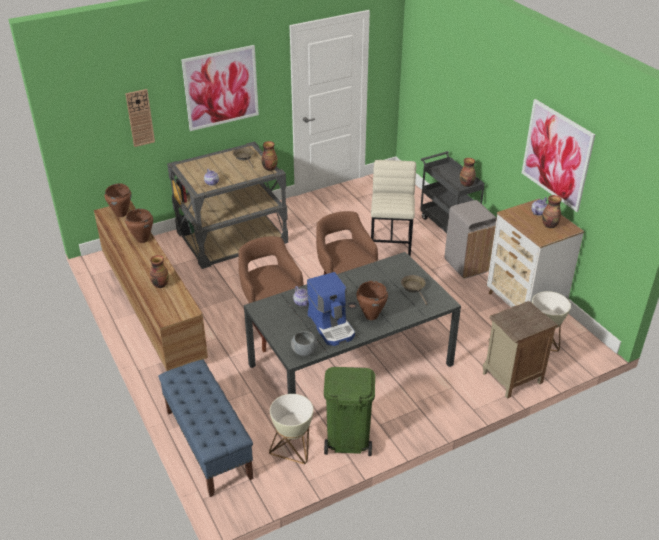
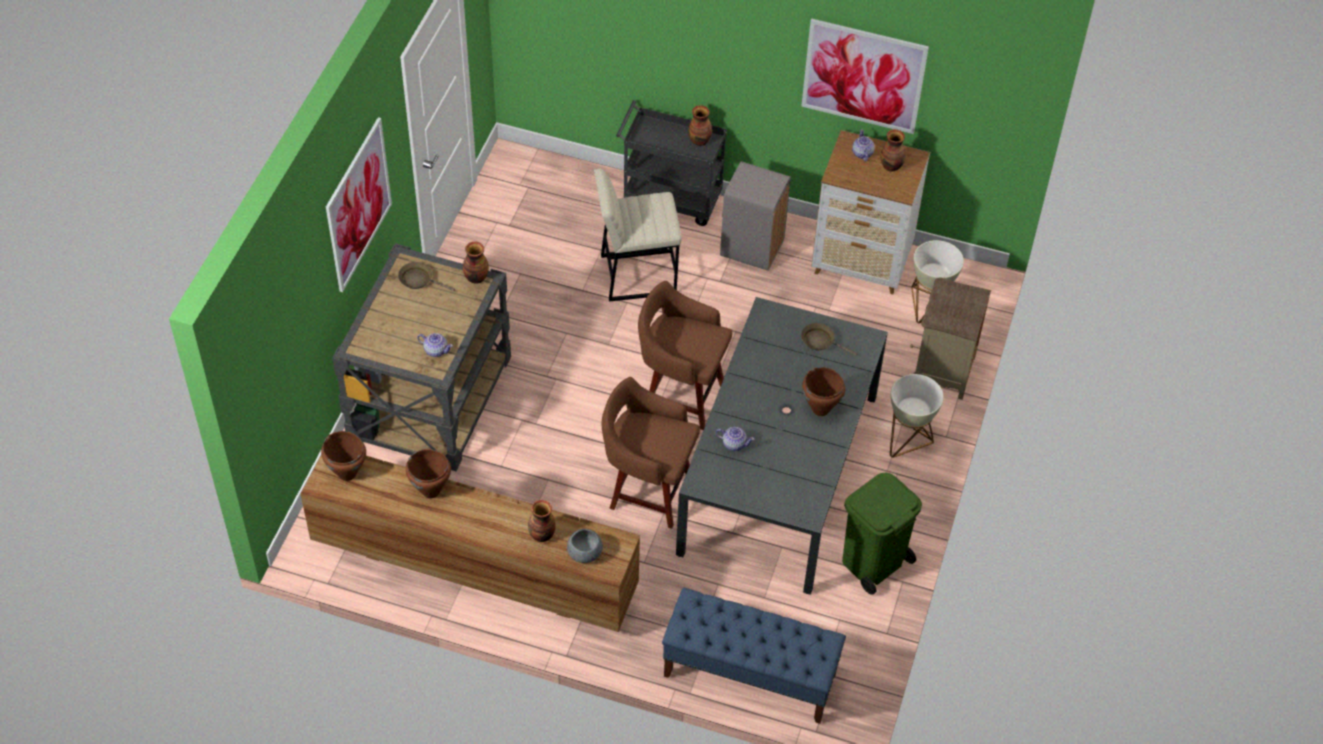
camera: 45 degrees left, 15 degrees up
wall clock [125,89,155,147] -> none
planter [269,394,314,464] -> planter moved to [890,374,944,458]
grey bowl [291,331,318,356] -> grey bowl moved to [567,529,603,563]
coffee machine [307,272,355,346] -> none
beige chair [371,160,416,257] -> beige chair turned 60 degrees counterclockwise [594,168,682,302]

